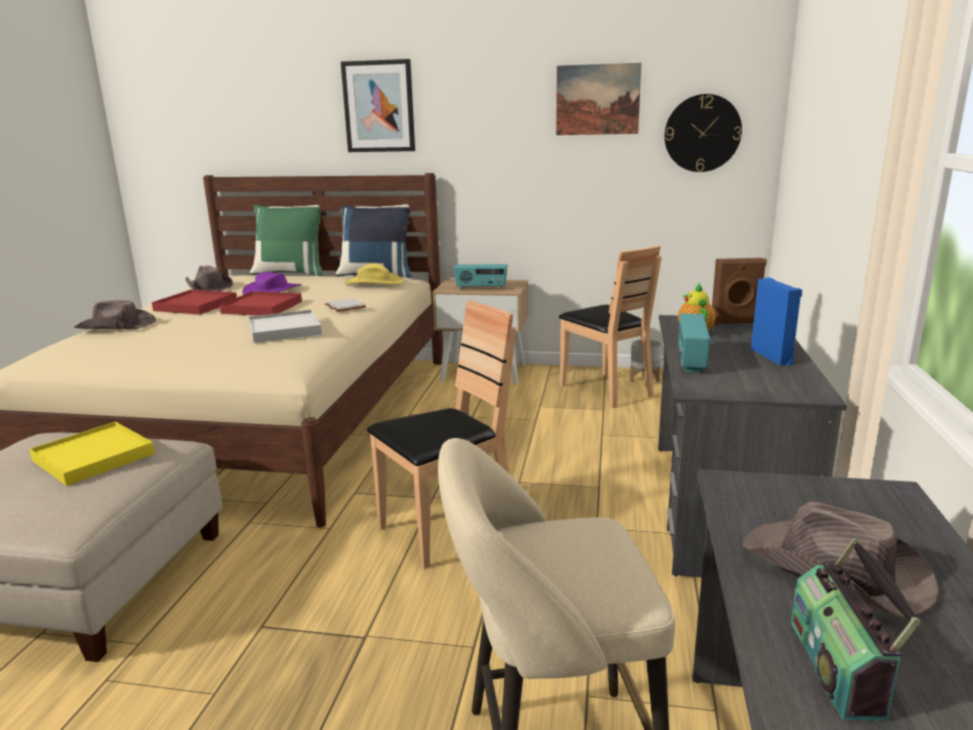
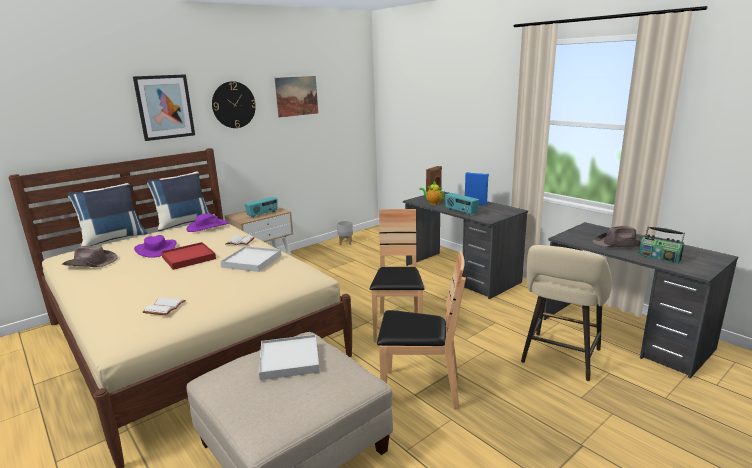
camera: 50 degrees left, 0 degrees up
yellow tray [29,422,155,486] -> white tray [259,334,320,380]
brown hat [74,300,156,329] -> none
red tray [152,289,237,315] -> none
green pillow [250,205,323,276] -> blue pillow [68,183,148,246]
yellow hat [344,263,404,285] -> purple hat [186,214,228,232]
brown chair [559,245,662,408] -> brown chair moved to [377,251,466,409]
wall clock [664,94,742,172] -> wall clock moved to [212,81,256,128]
none -> white book [143,297,186,315]

